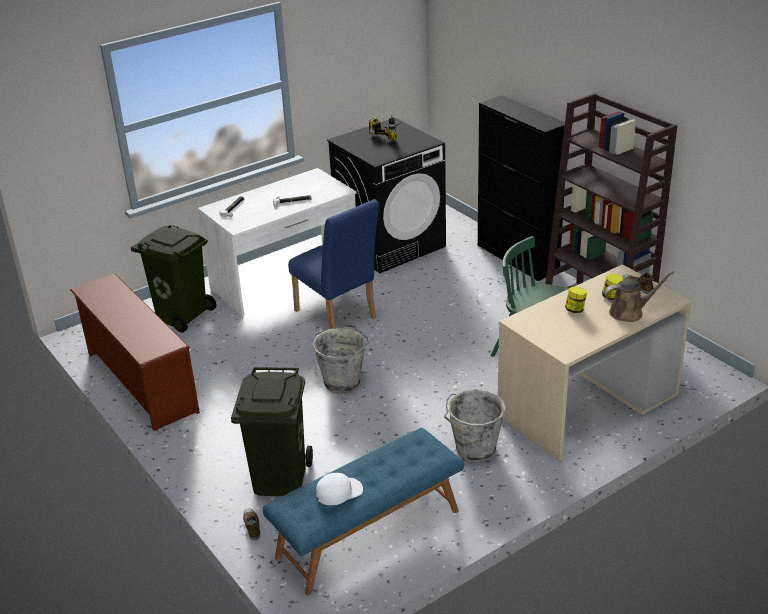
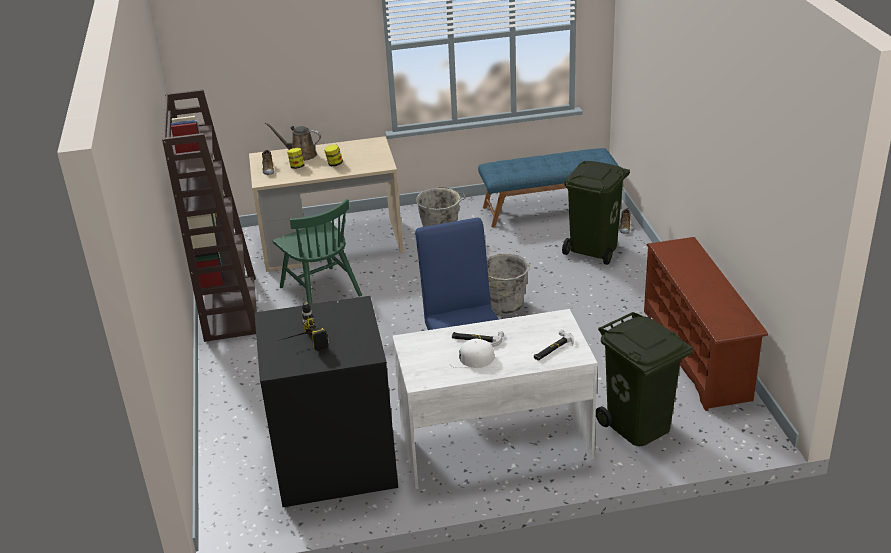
camera: 155 degrees left, 0 degrees up
white cap [316,473,363,505] -> white cap moved to [448,339,494,368]
black cabinet [478,95,565,281] -> none

